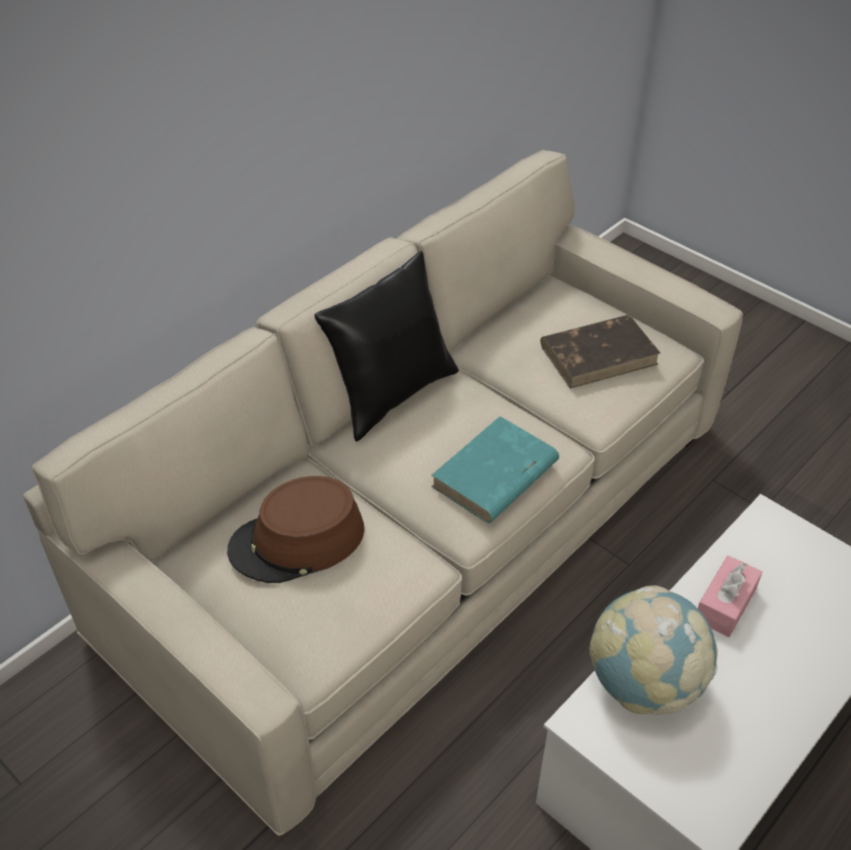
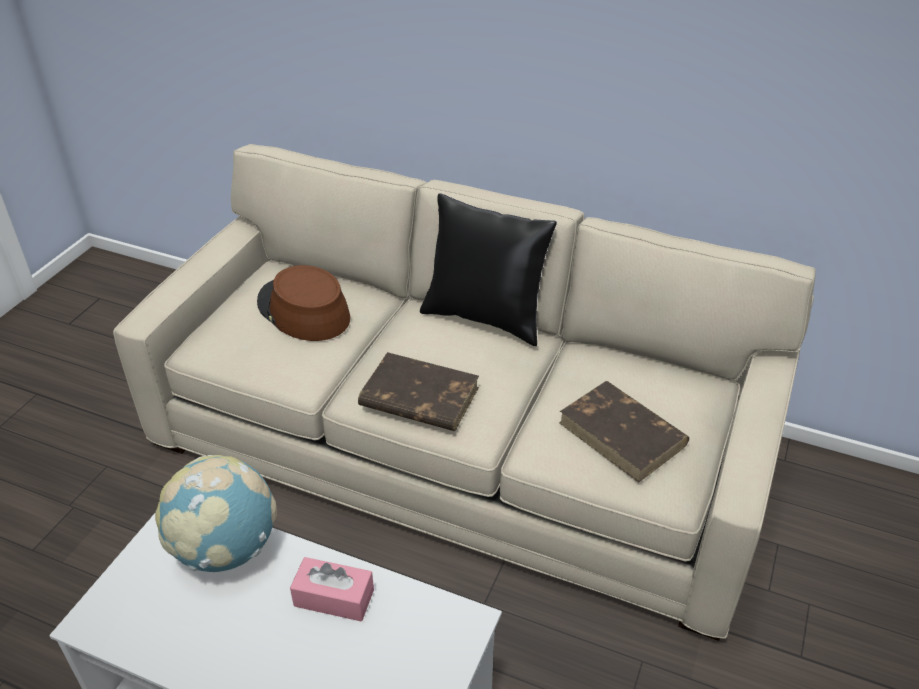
camera: 70 degrees right, 5 degrees down
turquoise book [431,416,559,523] -> brown book [358,352,479,431]

